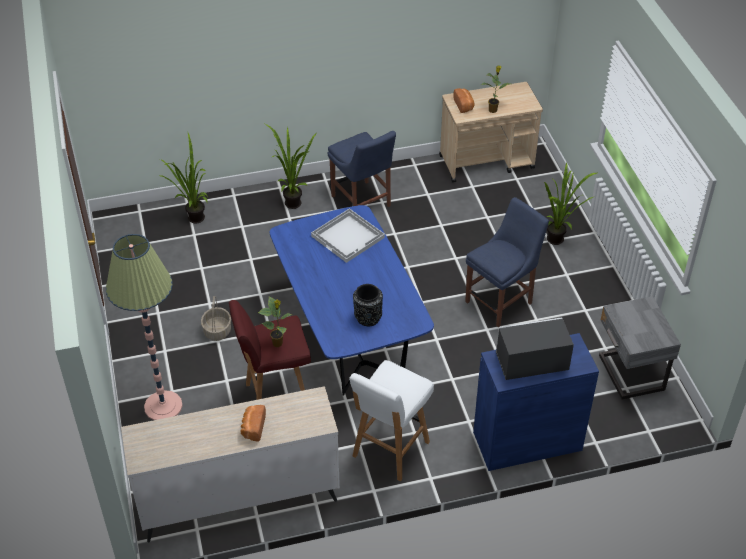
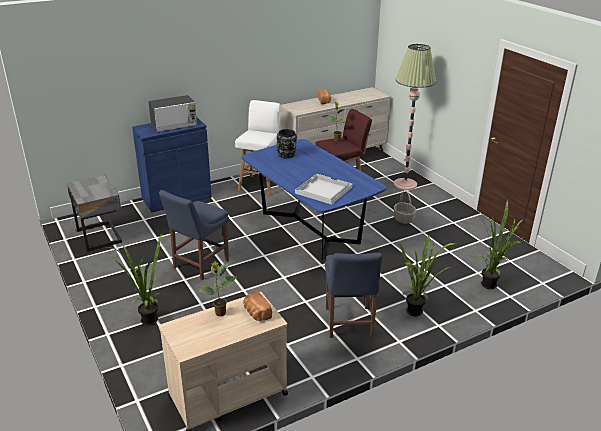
camera: 165 degrees right, 15 degrees down
blue chair [327,131,396,207] -> blue chair turned 135 degrees counterclockwise [325,253,382,338]

